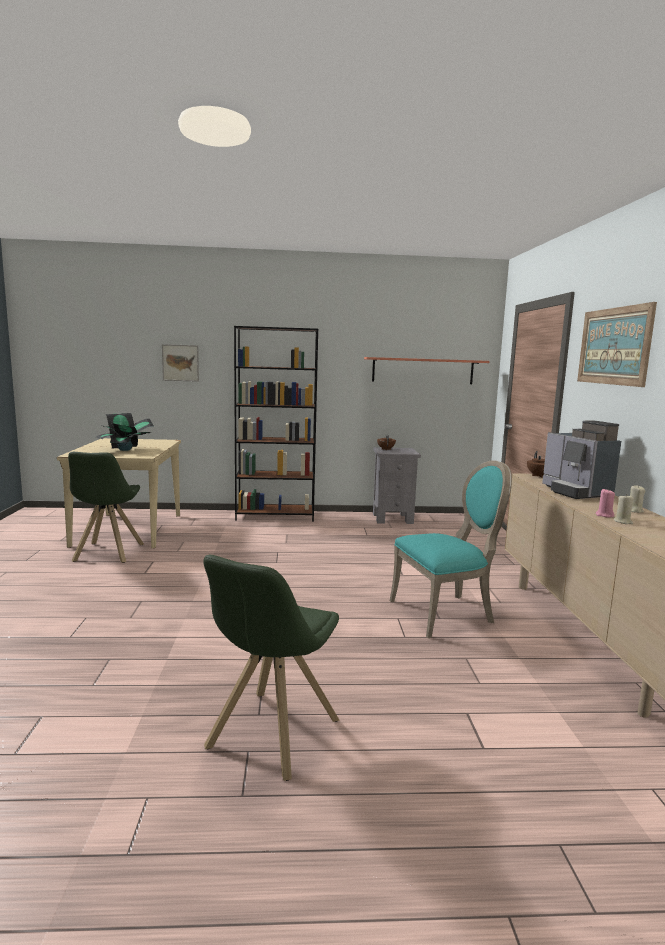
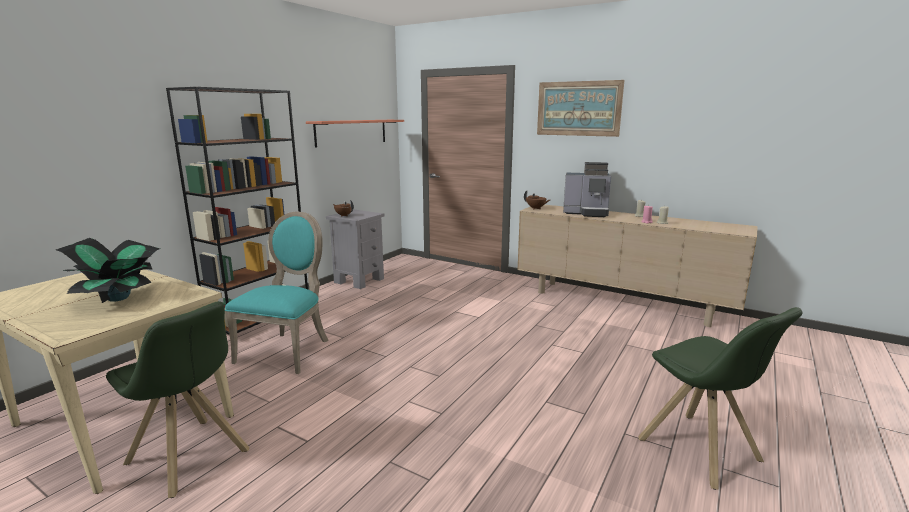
camera: 55 degrees left, 5 degrees up
picture [162,344,199,382] -> none
turquoise chair [390,460,512,638] -> turquoise chair moved to [225,211,329,374]

